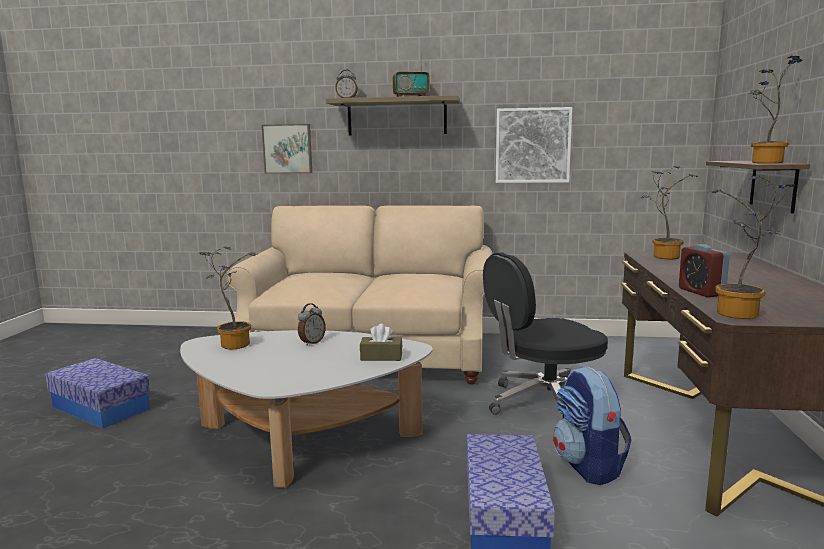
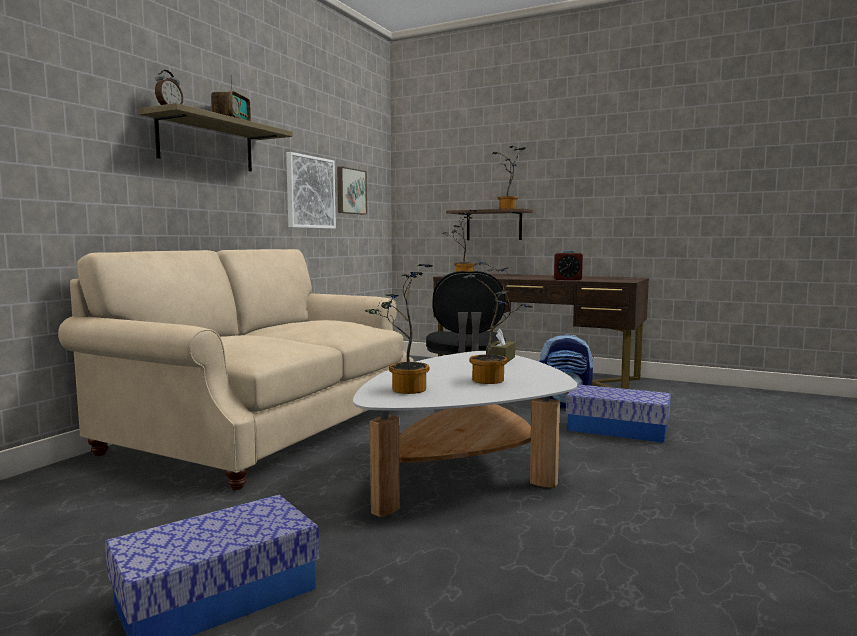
camera: 70 degrees left, 5 degrees down
picture [261,124,312,174] -> picture moved to [337,167,367,215]
alarm clock [298,303,326,346] -> none
potted plant [707,176,795,319] -> potted plant moved to [463,262,532,384]

